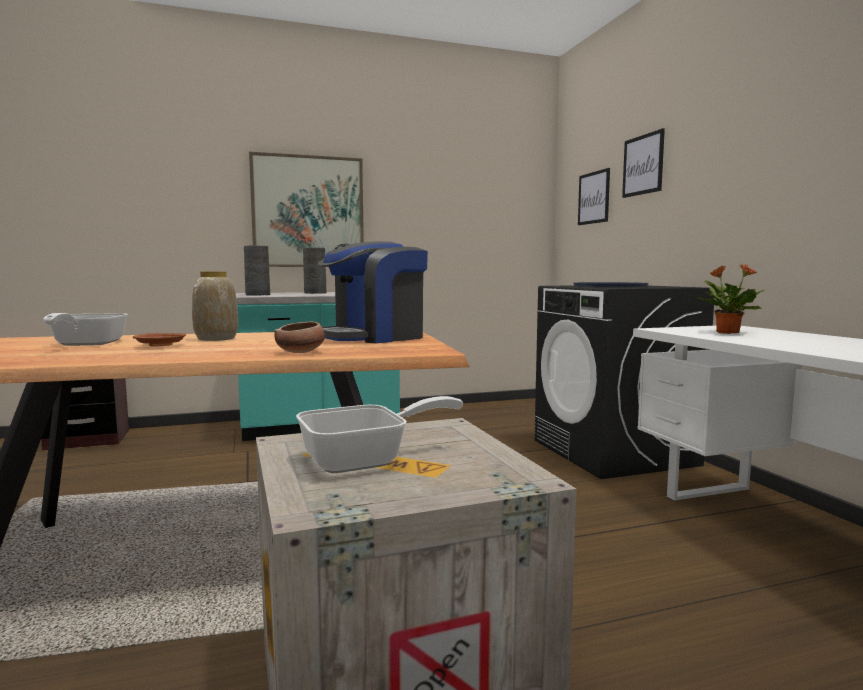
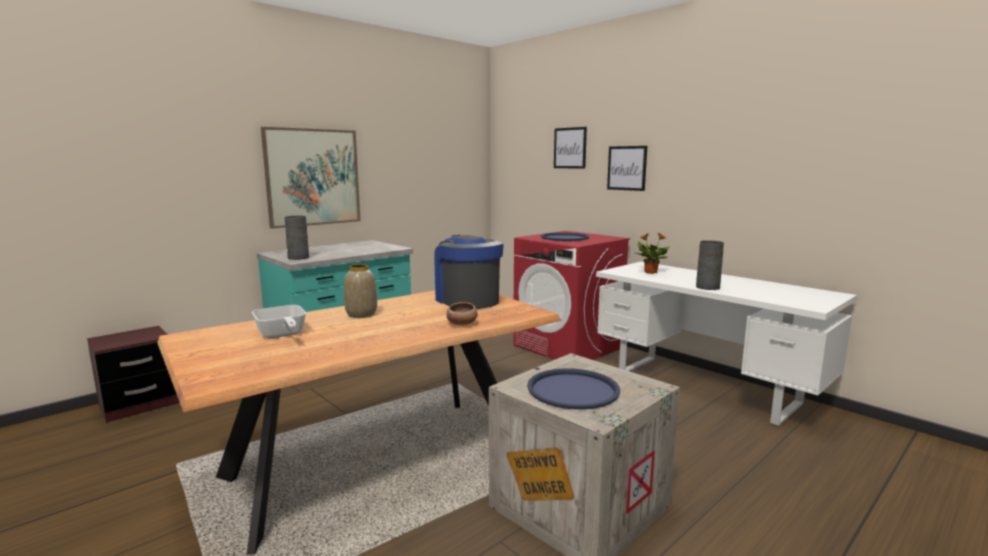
camera: 25 degrees left, 5 degrees up
brown plate [133,333,186,347] -> none
frying pan [296,396,463,473] -> blue tray [527,368,620,410]
grey vase [303,248,327,294] -> grey vase moved to [696,241,724,290]
coffee machine [318,241,428,343] -> coffee machine turned 120 degrees clockwise [434,235,504,309]
black washing machine [534,285,715,479] -> red washing machine [513,231,630,360]
picture [578,168,610,225] -> picture moved to [607,146,647,191]

